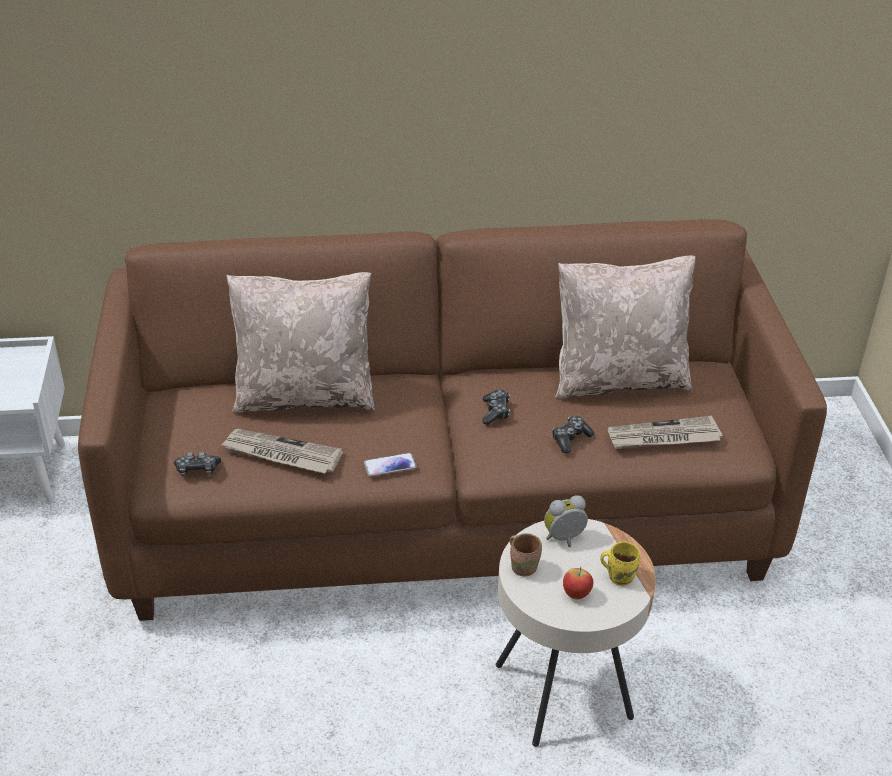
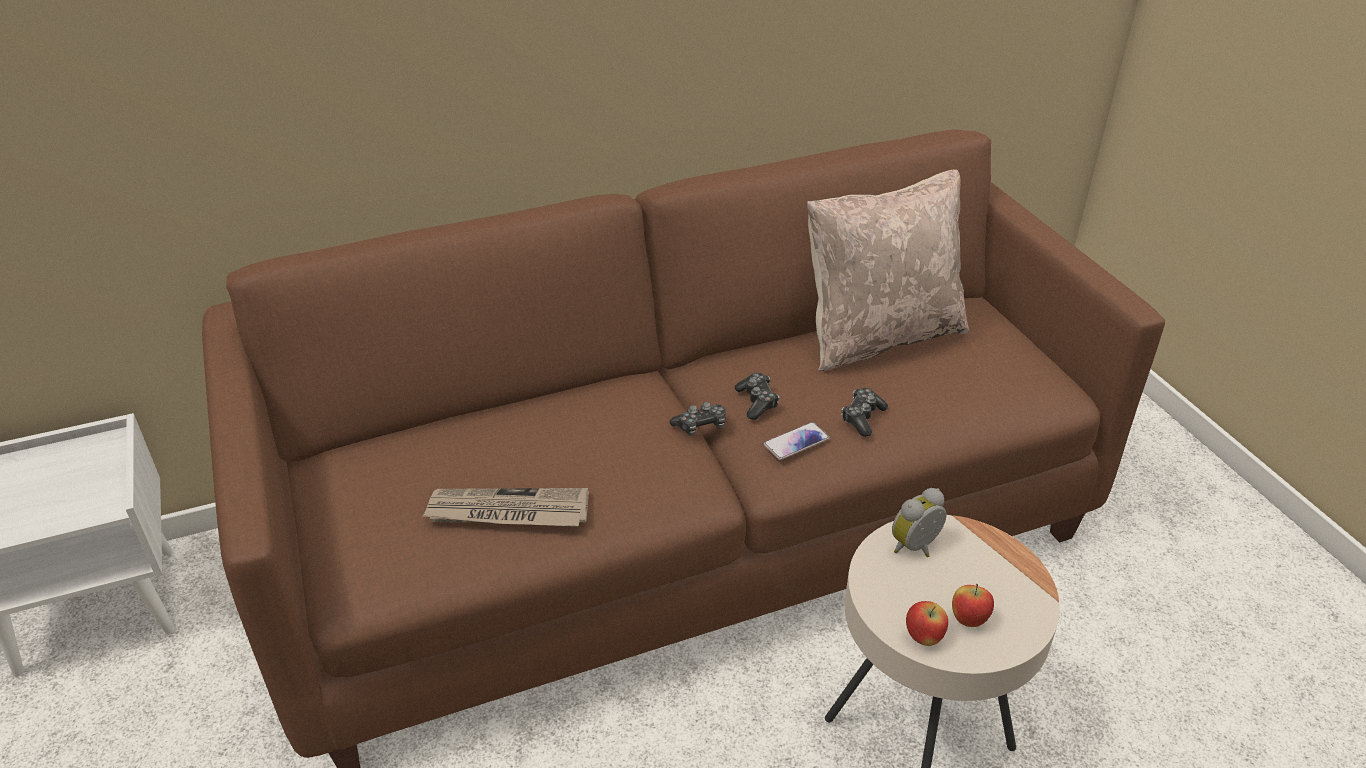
camera: 15 degrees left, 0 degrees up
game controller [174,451,221,477] -> game controller moved to [670,402,726,436]
beige pillow [227,272,375,413] -> none
phone [364,453,417,476] -> phone moved to [764,422,830,460]
brown mug [510,533,542,576] -> none
yellow mug [600,542,640,586] -> none
newspaper [608,416,723,449] -> none
none -> apple [906,601,948,646]

